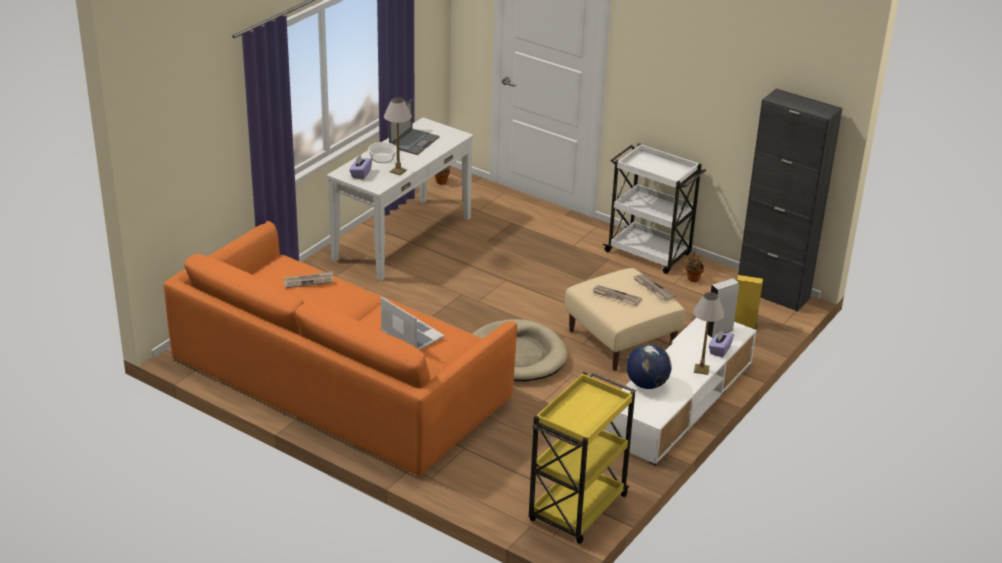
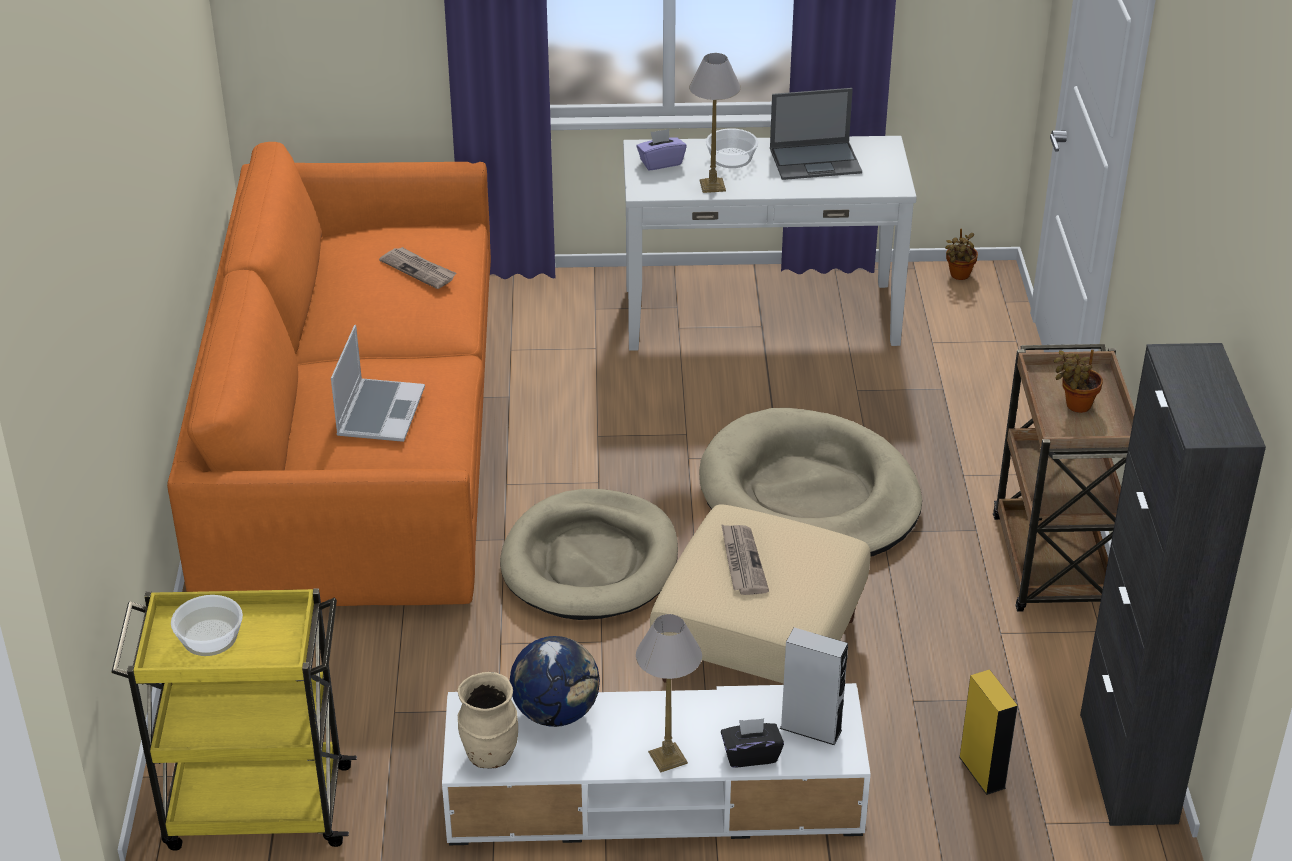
camera: 55 degrees right, 5 degrees up
white cart [603,143,706,274] -> brown cart [993,344,1135,612]
newspaper [633,274,676,301] -> none
potted plant [685,252,704,282] -> potted plant moved to [1054,349,1103,413]
purple tissue box [709,330,734,357] -> black tissue box [721,718,784,767]
none -> bowl [171,595,243,656]
none -> beige vase [458,672,518,768]
none -> beige dog bed [699,408,922,557]

